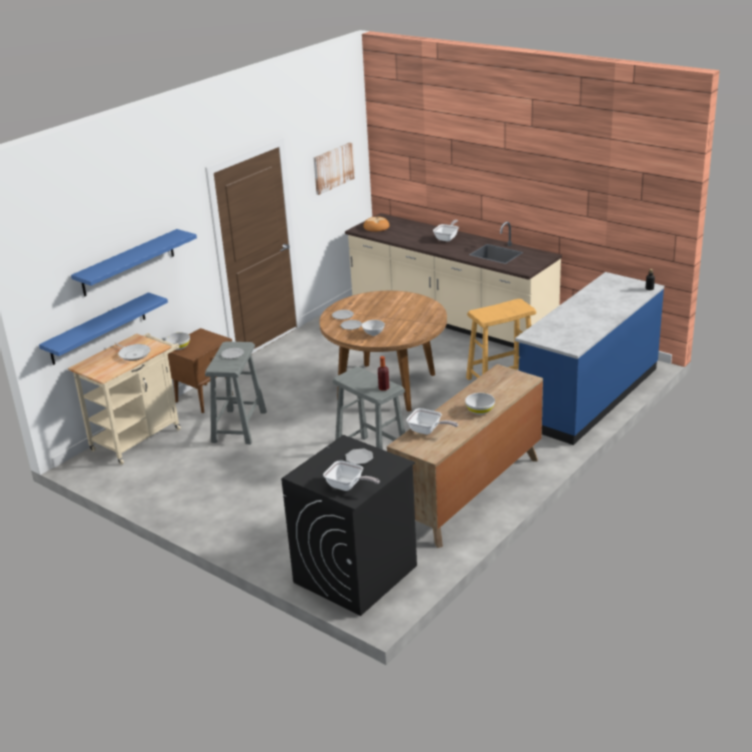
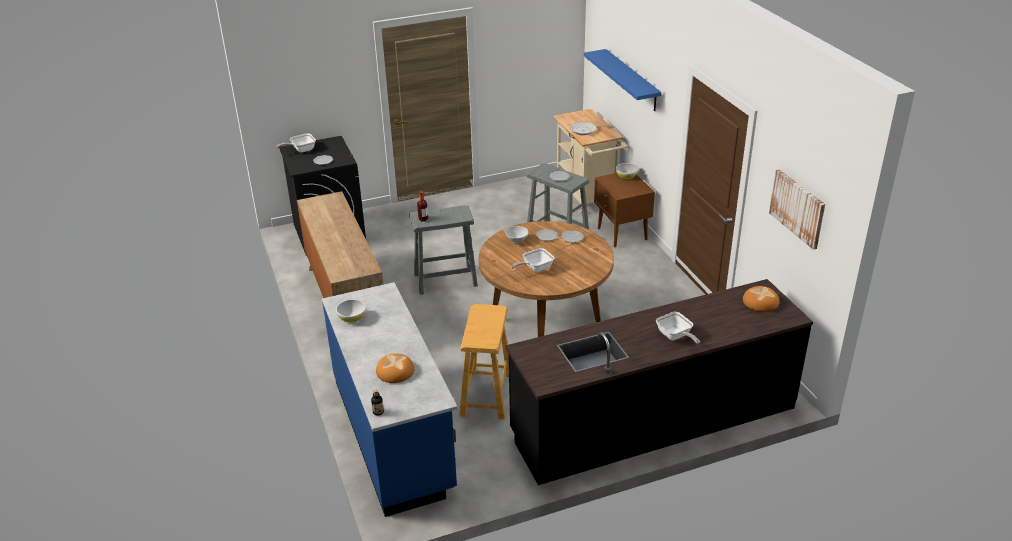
camera: 120 degrees right, 5 degrees up
blue shelf [39,292,168,365] -> none
beige counter [345,213,562,348] -> black counter [506,279,813,485]
frying pan [406,408,458,435] -> frying pan moved to [510,248,555,272]
white bowl [465,393,495,415] -> white bowl moved to [336,299,366,323]
none -> bread [376,353,415,383]

